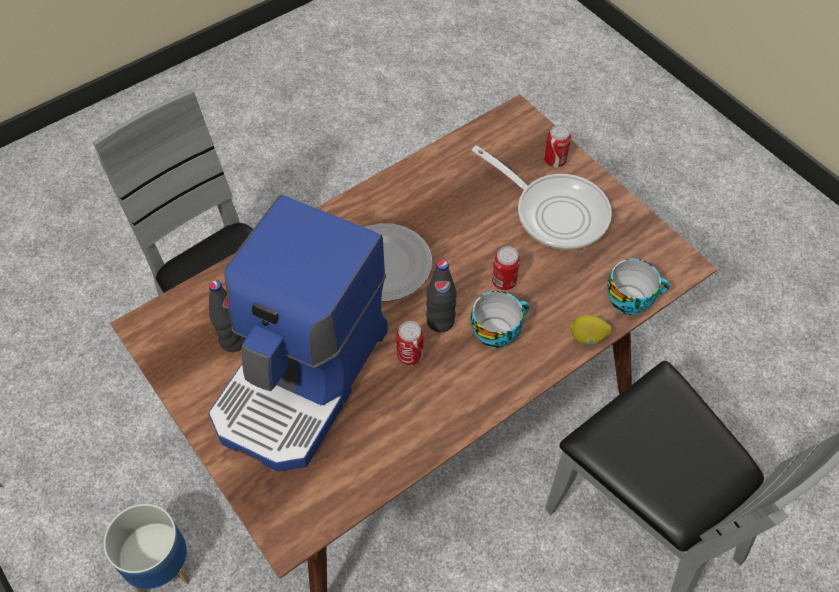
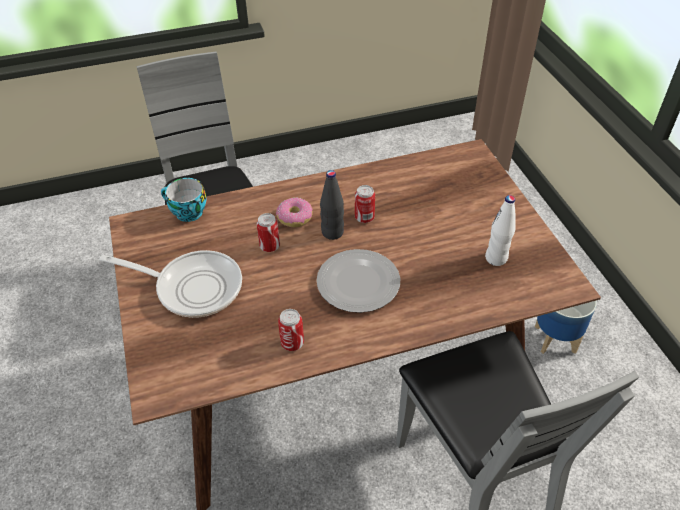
camera: 160 degrees left, 10 degrees down
coffee machine [208,195,388,472] -> none
black bottle [209,280,245,352] -> white bottle [485,195,516,266]
cup [471,291,530,348] -> donut [276,198,313,227]
frying pan [472,146,612,250] -> frying pan turned 135 degrees clockwise [99,250,242,318]
can [544,125,571,167] -> can moved to [278,309,304,351]
lemon [569,315,611,345] -> none

